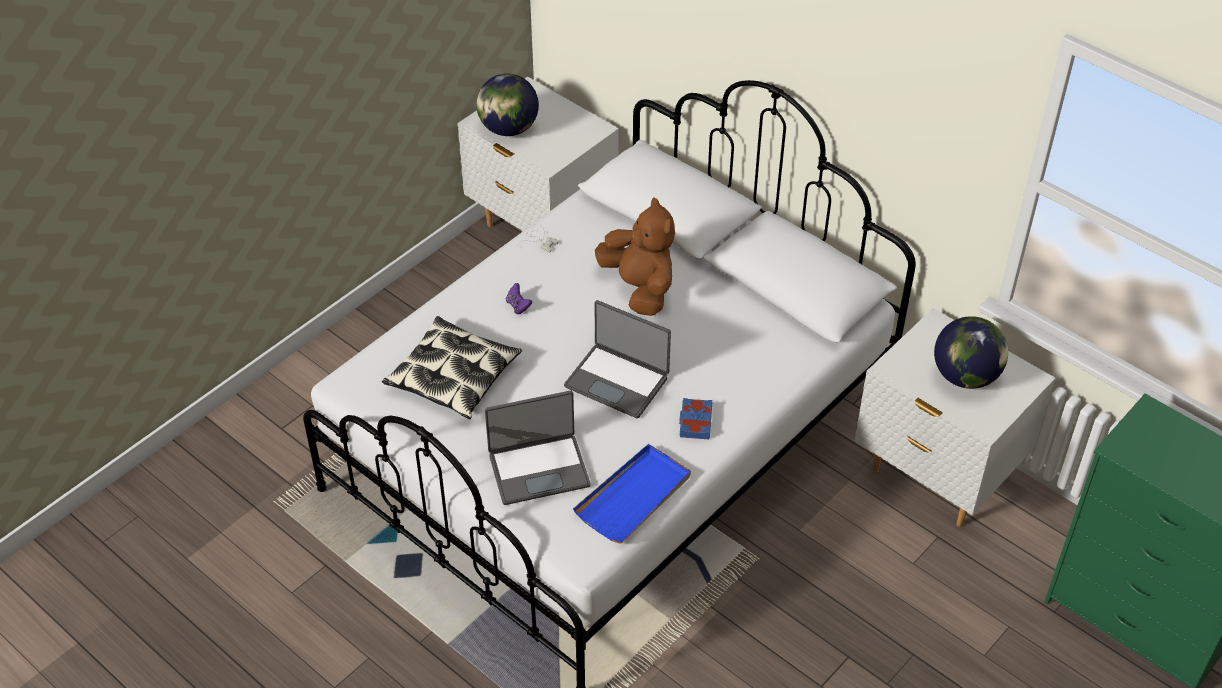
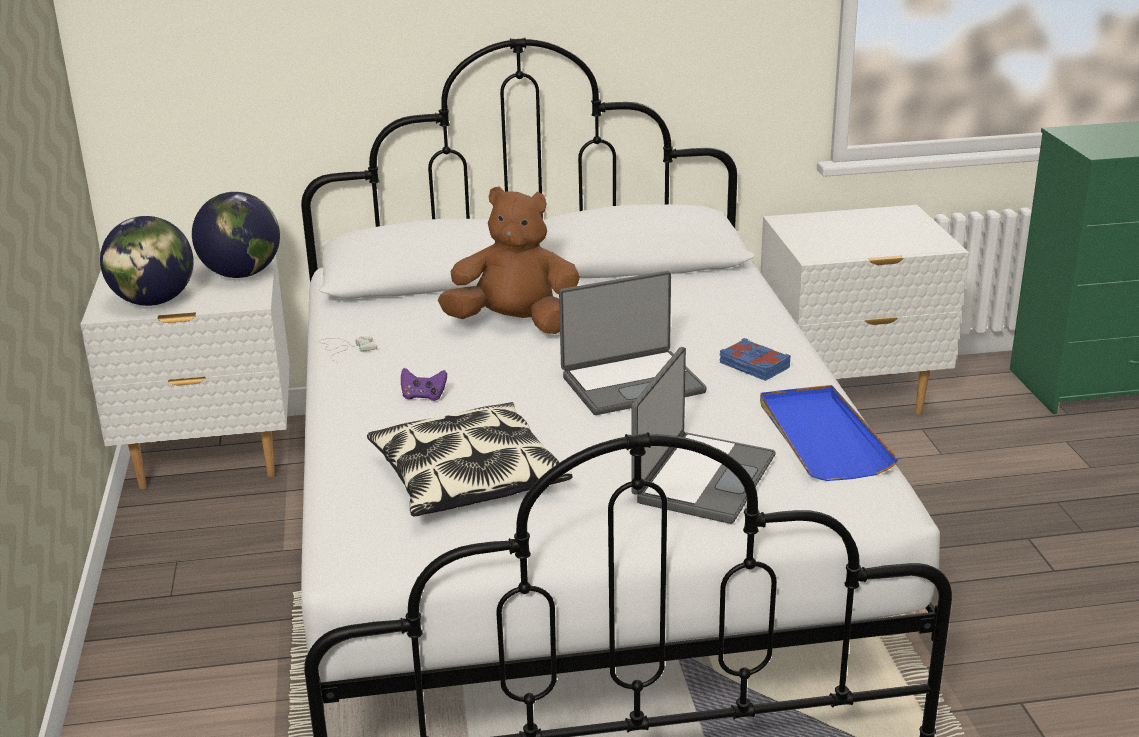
camera: 50 degrees left, 20 degrees down
globe [934,316,1008,389] -> globe moved to [192,192,280,278]

